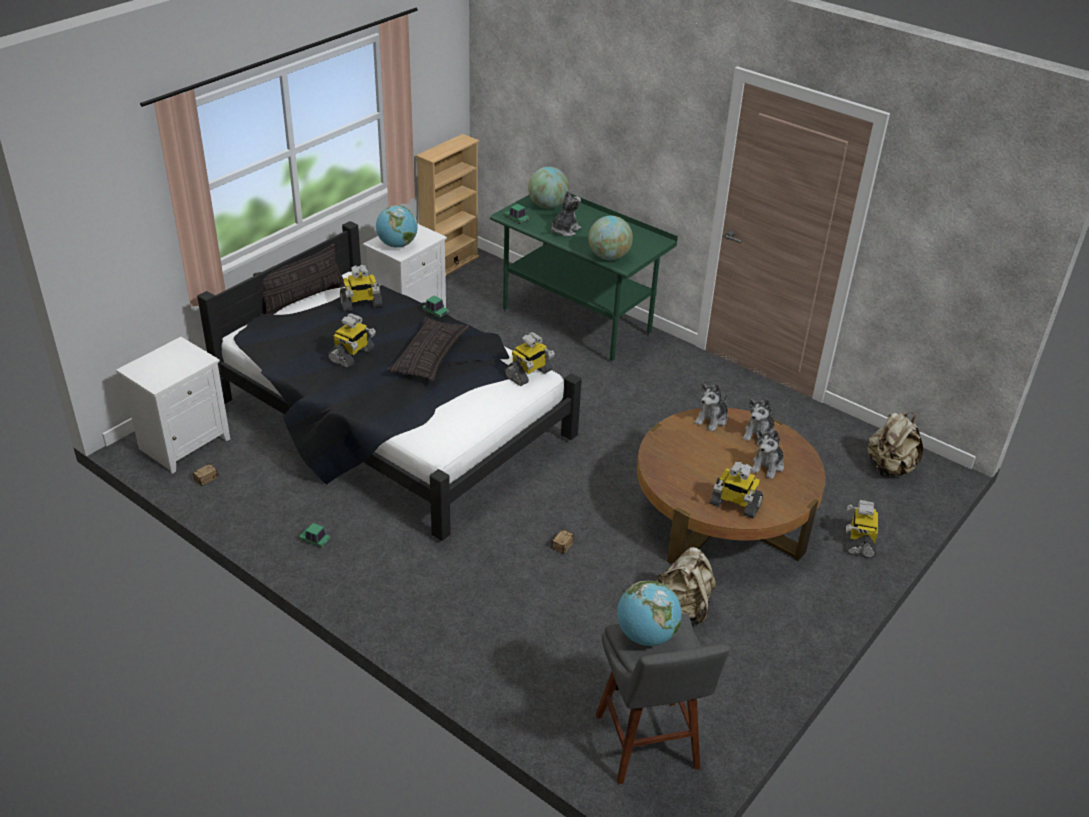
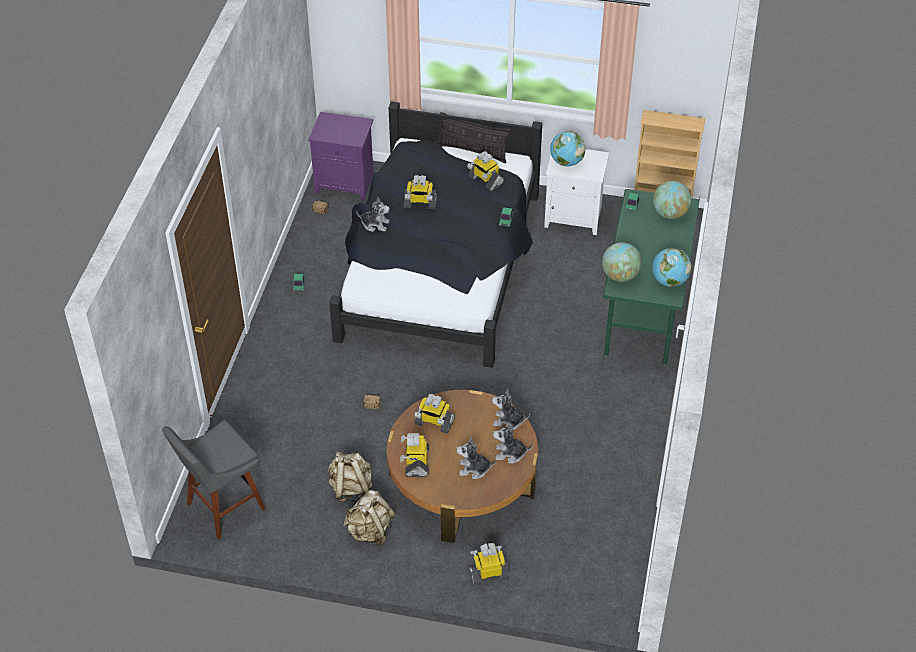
camera: 65 degrees right, 10 degrees up
white nightstand [116,337,230,474] -> purple nightstand [308,112,373,201]
pillow [387,317,470,382] -> none
toy robot [504,332,555,386] -> toy robot moved to [414,394,455,433]
plush toy [551,190,581,237] -> plush toy moved to [356,197,390,232]
globe [617,581,682,646] -> globe moved to [652,248,691,287]
beige backpack [867,412,923,477] -> beige backpack moved to [343,490,396,547]

